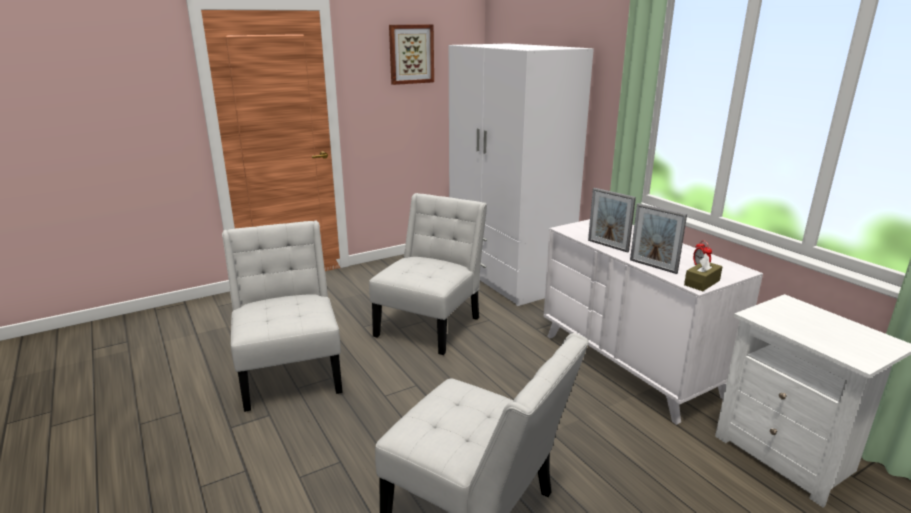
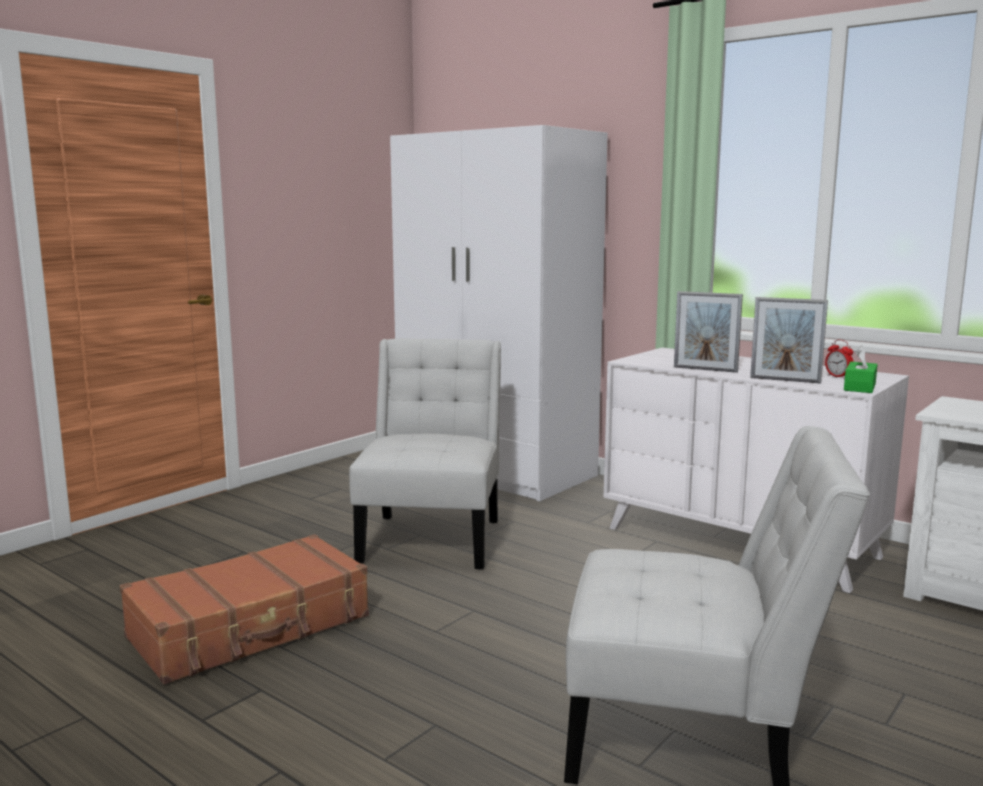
camera: 20 degrees left, 10 degrees down
white chair [222,220,343,412] -> brown suitcase [120,534,369,684]
picture [389,24,434,85] -> none
brown tissue box [684,253,723,291] -> green tissue box [844,346,878,393]

